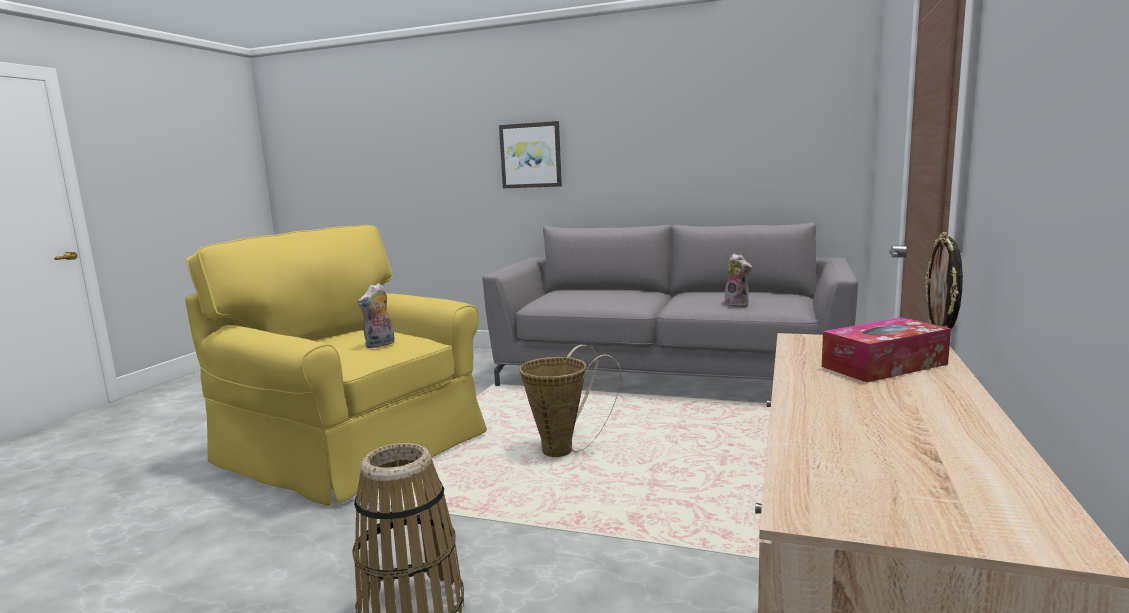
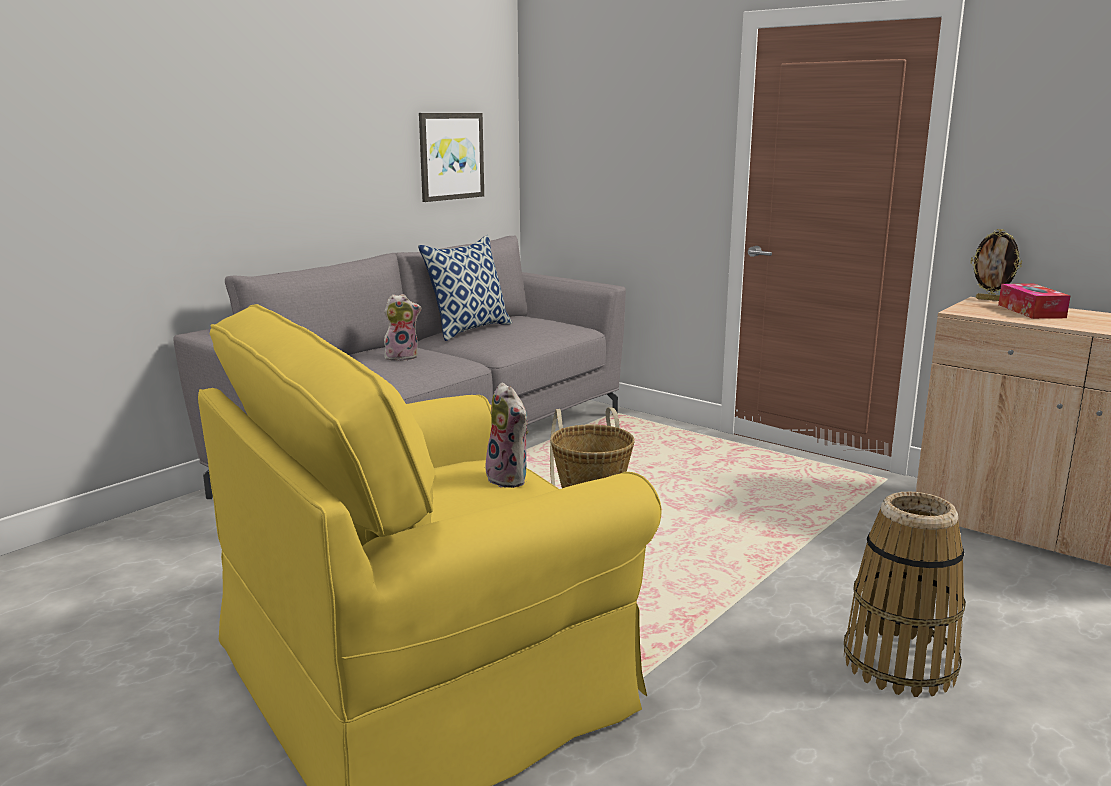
camera: 70 degrees left, 5 degrees up
picture [499,121,562,188] -> picture moved to [419,113,484,202]
plush toy [724,254,752,307] -> plush toy moved to [384,294,422,361]
none -> pillow [418,235,512,341]

